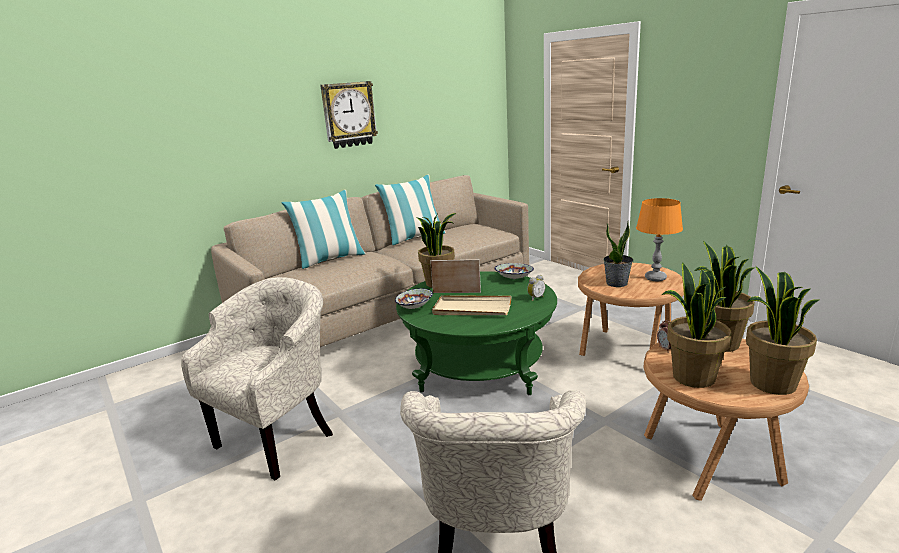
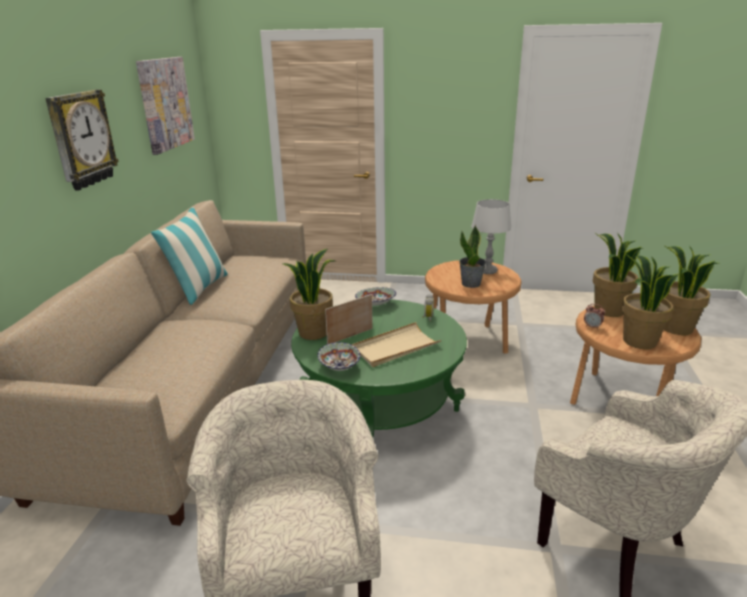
camera: 45 degrees left, 5 degrees up
pillow [281,190,366,269] -> none
orange table lamp [636,198,683,281] -> grey table lamp [471,199,512,274]
none -> picture [136,57,195,155]

